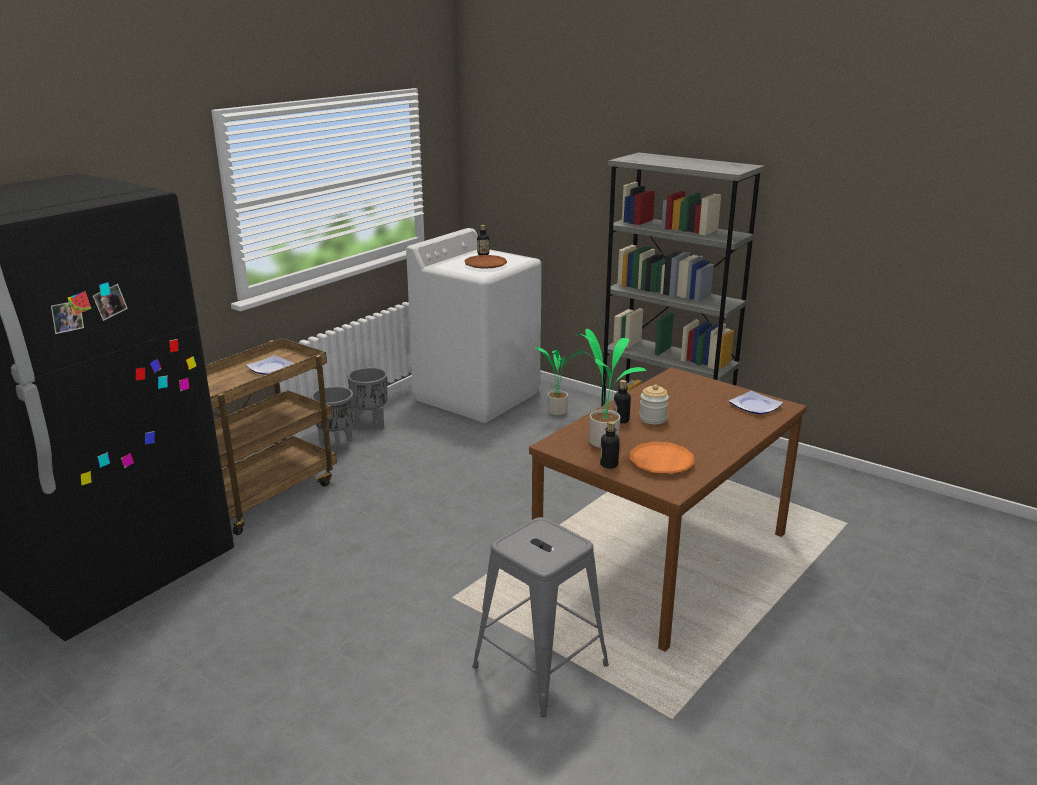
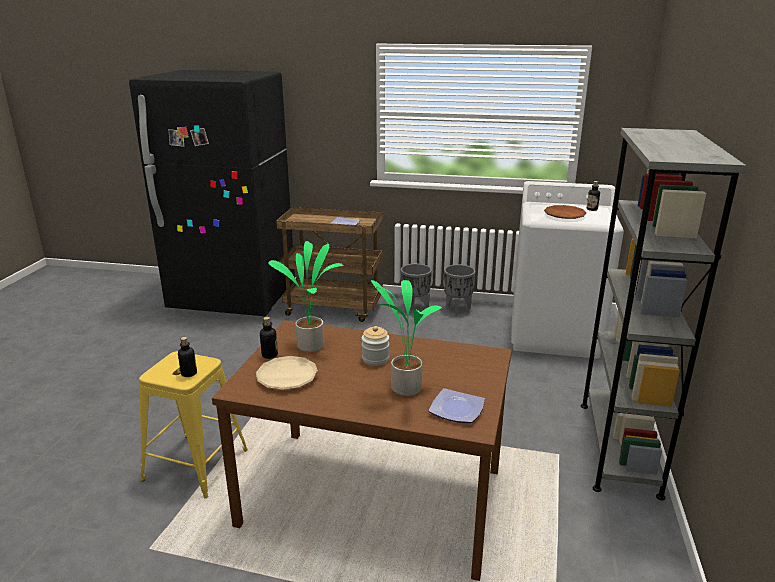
camera: 65 degrees right, 0 degrees up
grey stool [473,517,609,717] -> yellow stool [139,351,248,498]
potted plant [534,347,584,416] -> potted plant moved to [371,280,442,396]
bottle [613,380,631,423] -> bottle moved to [178,337,197,377]
orange plate [630,441,695,474] -> beige plate [256,356,318,390]

